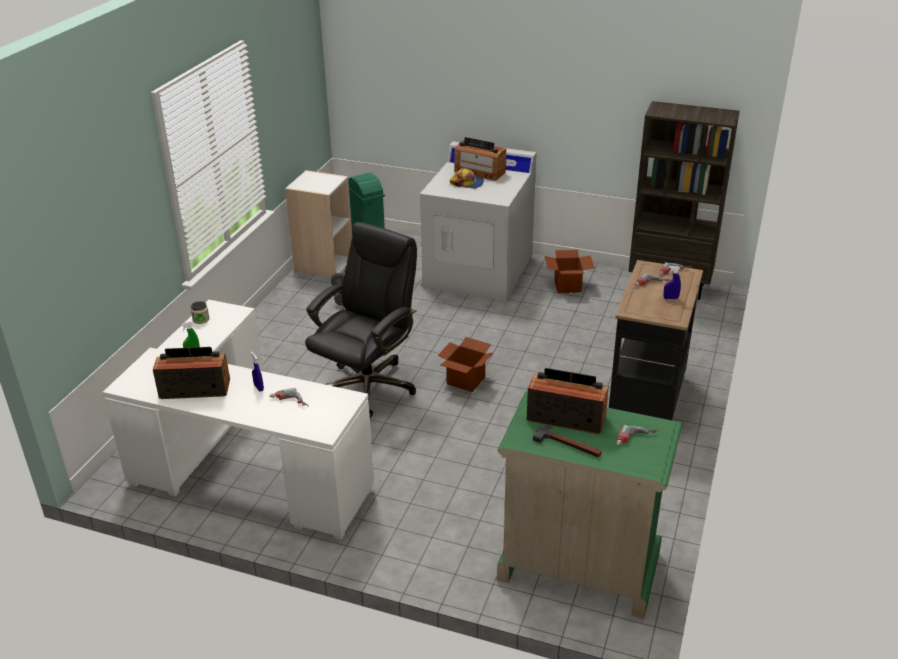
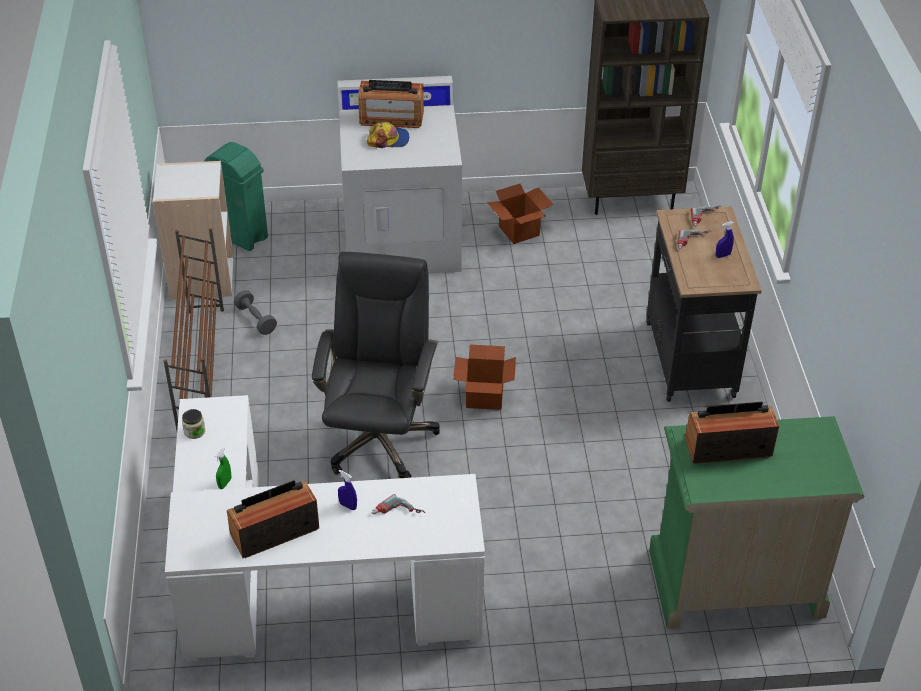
camera: 25 degrees left, 10 degrees up
hammer [533,425,602,457] -> none
power drill [616,425,660,446] -> none
none -> brown shoe rack [164,228,224,430]

